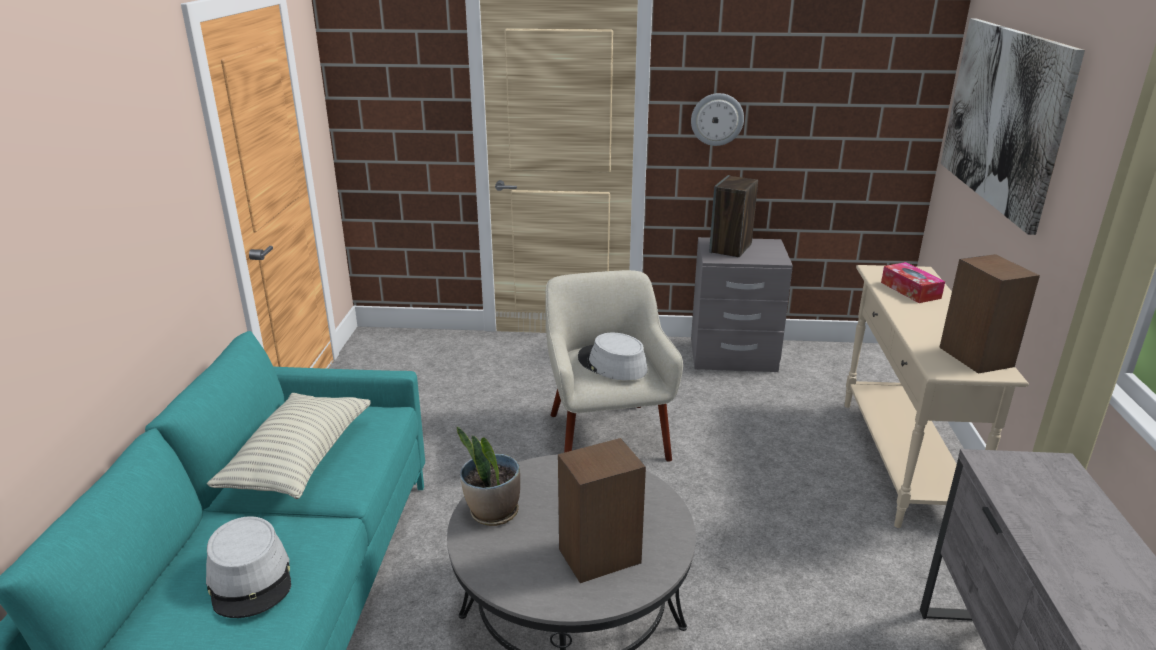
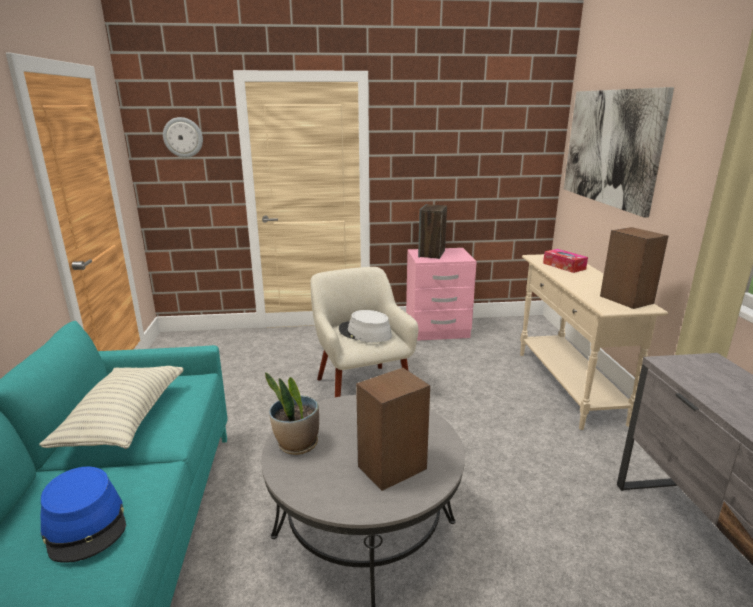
camera: 10 degrees left, 5 degrees down
grey hat [206,516,291,618] -> blue hat [41,467,126,563]
wall clock [691,93,744,146] -> wall clock moved to [163,117,203,158]
grey nightstand [691,237,793,372] -> pink nightstand [406,248,477,341]

